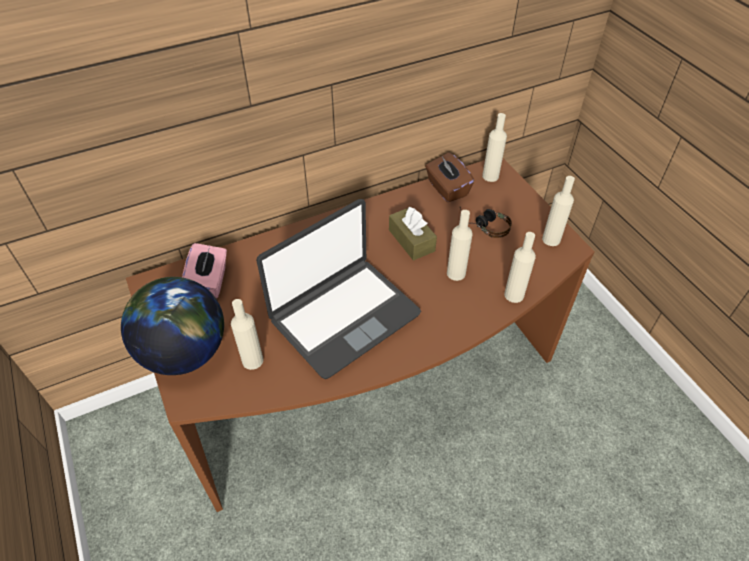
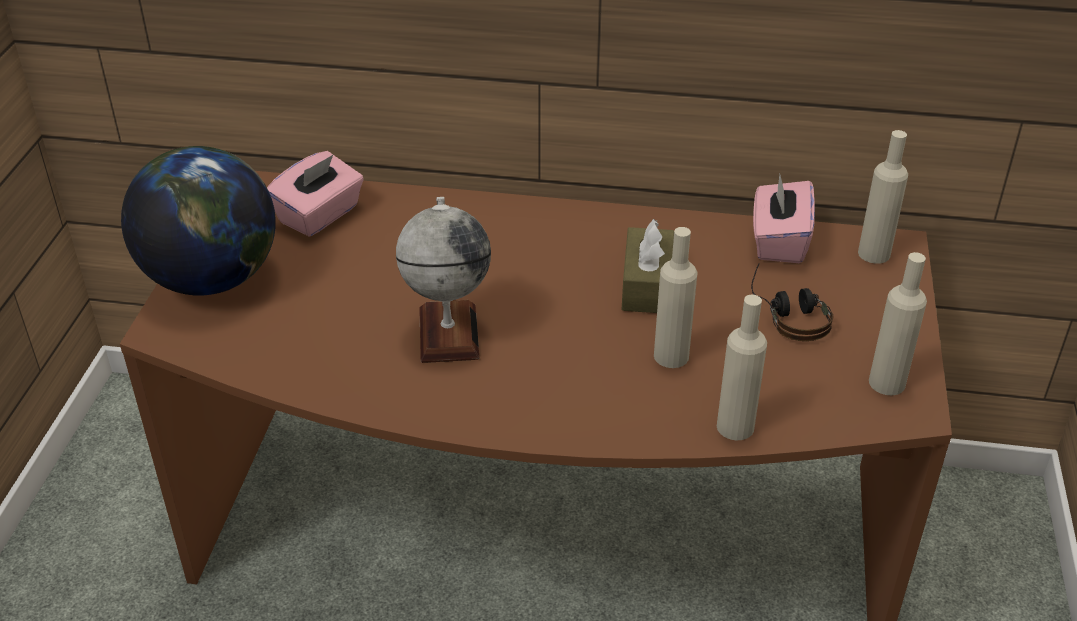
camera: 35 degrees right, 10 degrees down
beige bottle [231,299,264,370] -> none
laptop [256,199,421,379] -> globe [396,197,491,363]
brown tissue box [425,152,474,202] -> pink tissue box [753,175,815,263]

